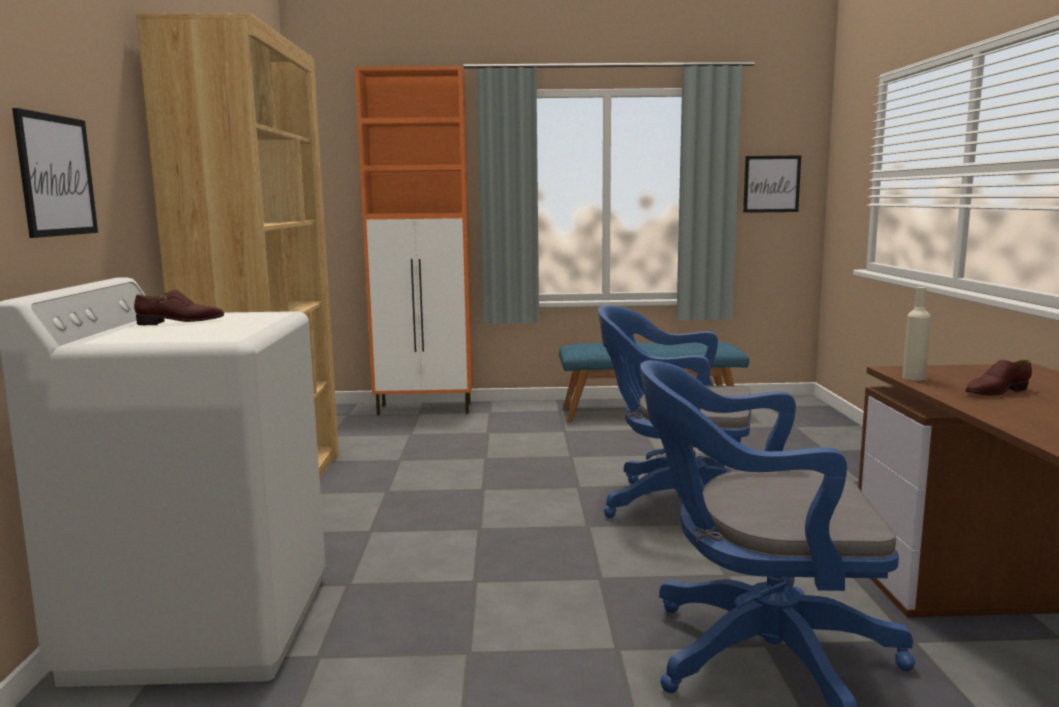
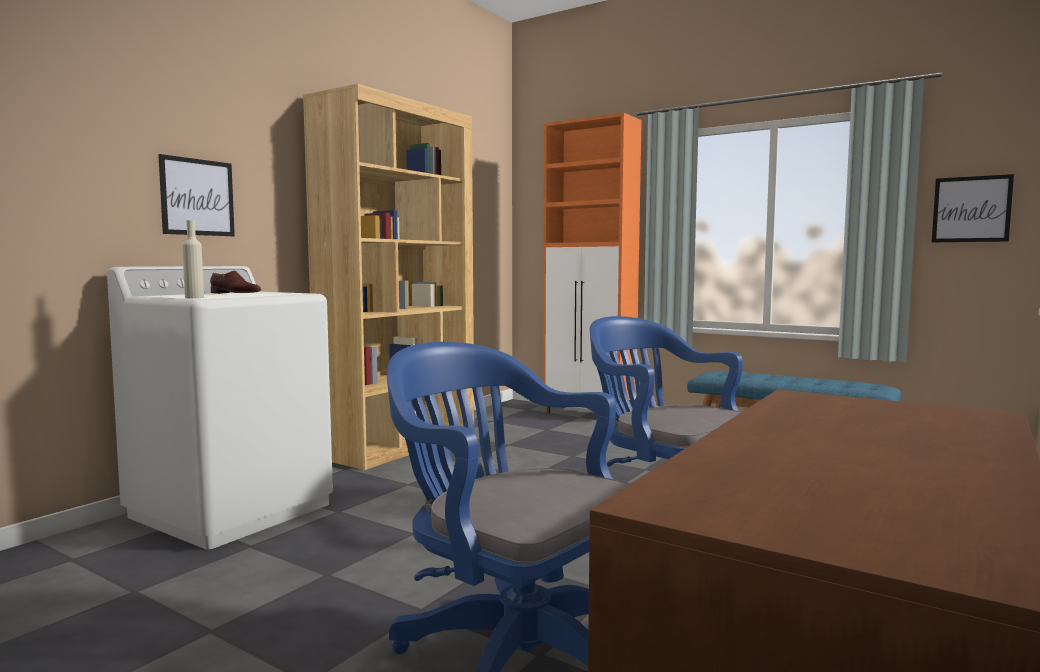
camera: 35 degrees right, 5 degrees down
beige bottle [902,287,931,381] -> beige bottle moved to [182,220,204,298]
brown shoe [965,360,1032,396] -> none

